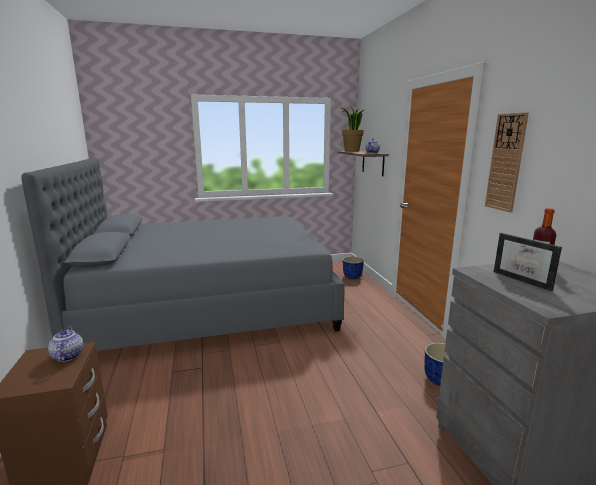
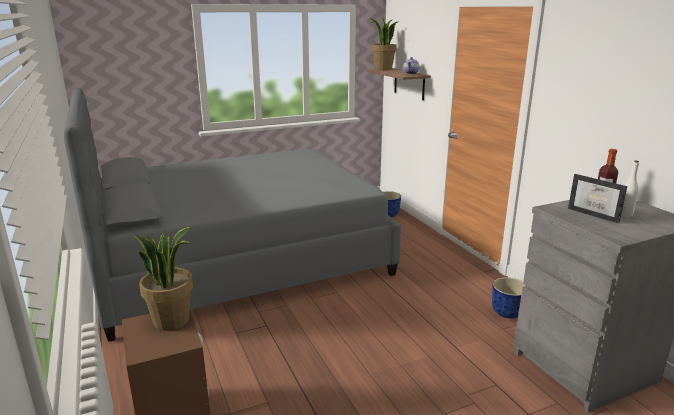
camera: 10 degrees left, 5 degrees up
teapot [48,326,83,362] -> potted plant [133,227,193,331]
wall clock [485,112,529,212] -> none
none -> white bottle [621,161,639,217]

